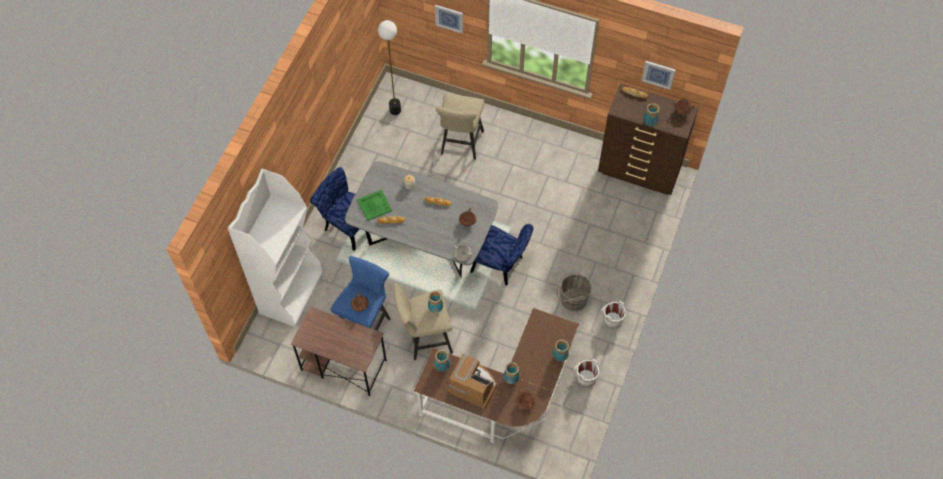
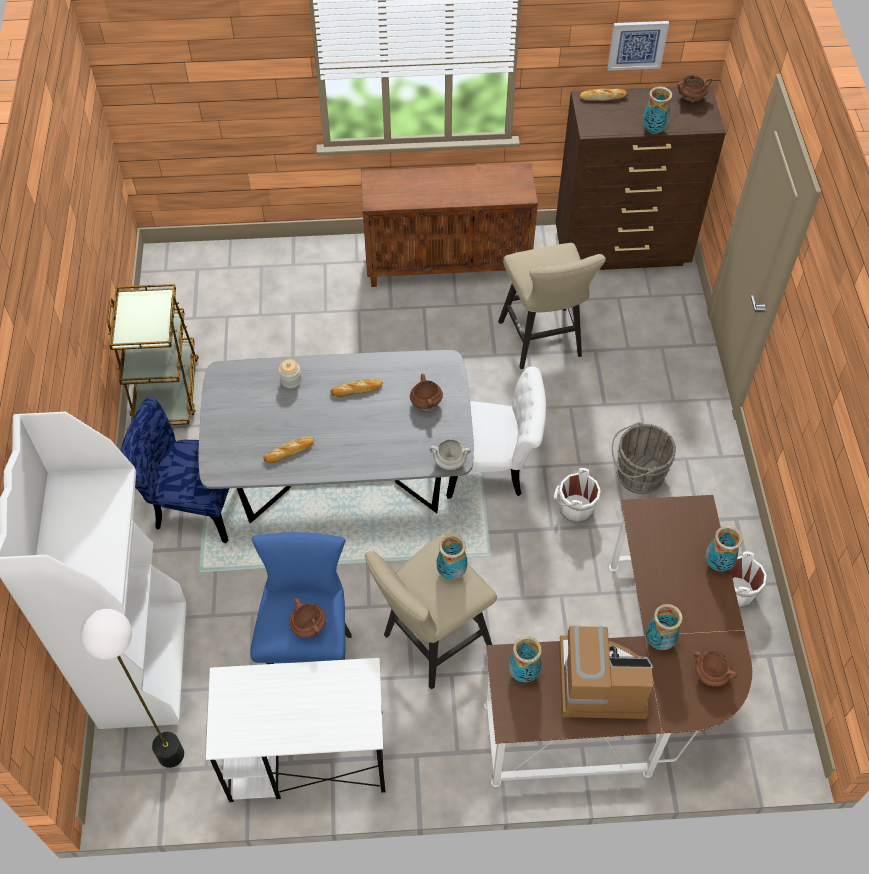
camera: 25 degrees left, 5 degrees down
brown desk [291,307,387,396] -> white desk [206,658,386,802]
green tray [357,190,392,221] -> none
floor lamp [378,20,401,115] -> floor lamp moved to [80,609,184,768]
picture [435,5,463,34] -> none
beige stool [436,94,484,160] -> beige stool moved to [498,243,606,369]
blue chair [470,224,533,285] -> white chair [446,366,546,499]
white bucket [601,301,626,329] -> white bucket moved to [554,468,601,524]
none -> brown cart [107,284,199,425]
none -> brown cabinet [361,163,538,287]

